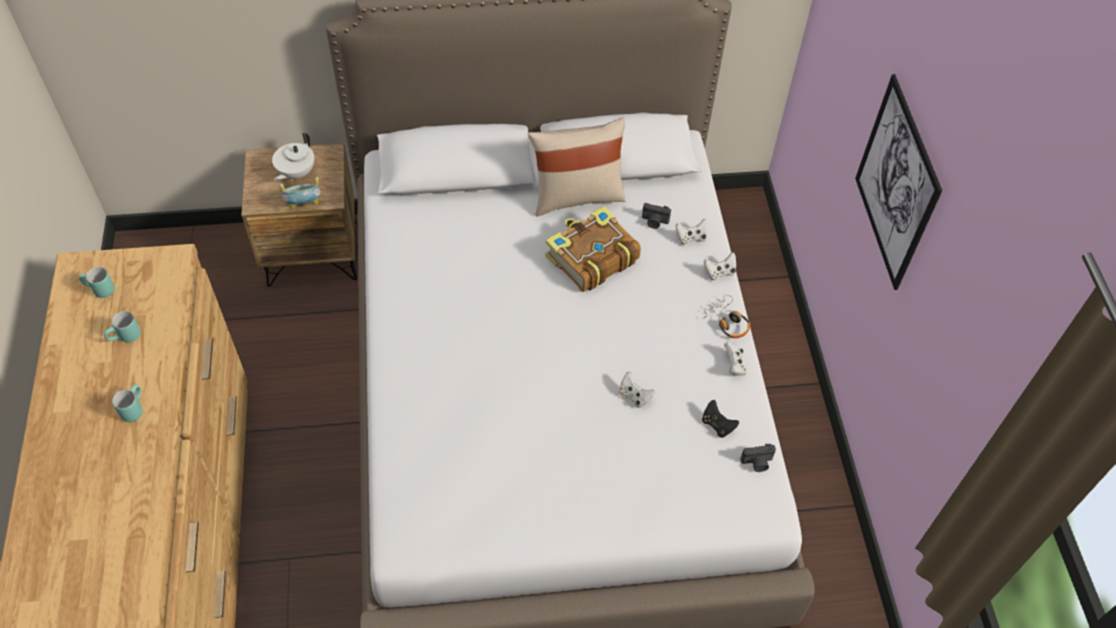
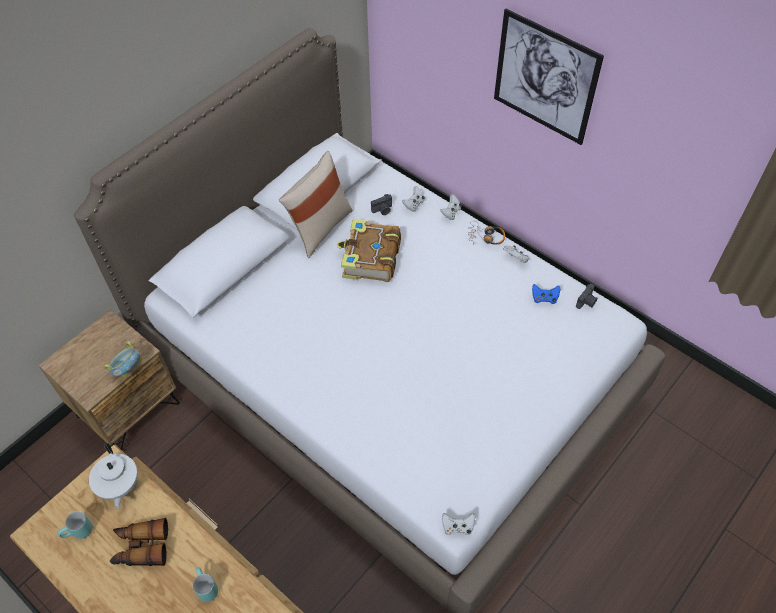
camera: 40 degrees left, 0 degrees up
turquoise mug [104,311,141,343] -> binoculars [110,518,168,566]
white teapot [272,133,314,180] -> white teapot moved to [89,443,138,510]
white game controller [619,372,655,408] -> white game controller moved to [442,513,475,535]
black game controller [702,400,739,438] -> blue game controller [532,284,560,304]

